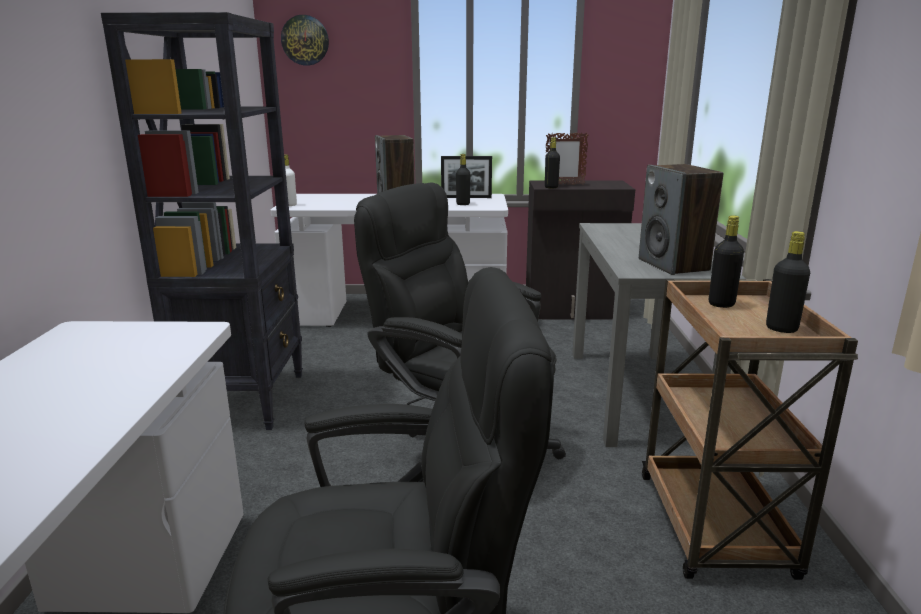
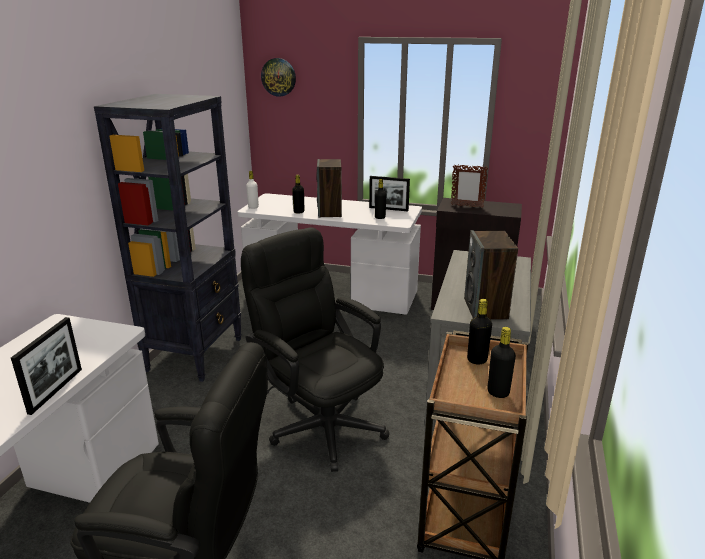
camera: 15 degrees right, 5 degrees up
black bottle [545,137,560,188] -> black bottle moved to [292,175,304,214]
none -> picture frame [11,317,82,415]

